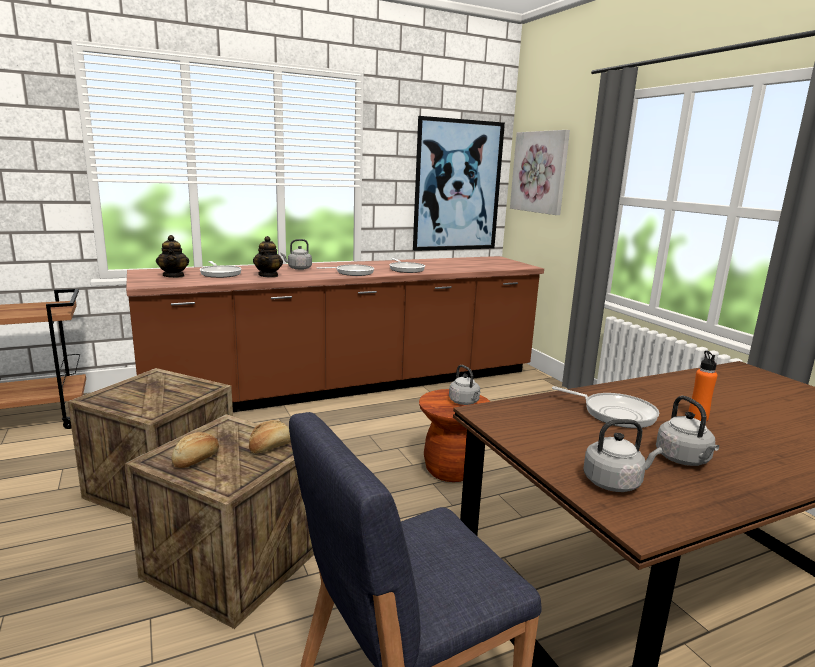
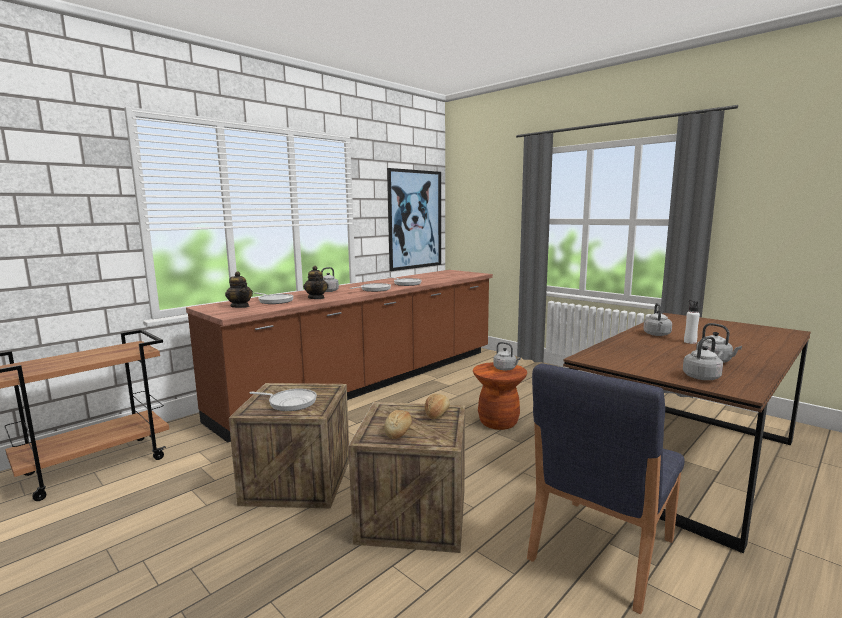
camera: 20 degrees left, 5 degrees down
picture [510,130,570,215] -> none
frying pan [552,386,659,428] -> frying pan moved to [250,389,317,411]
orange bottle [688,351,717,422] -> white bottle [684,300,700,344]
none -> grey kettle [643,303,672,336]

